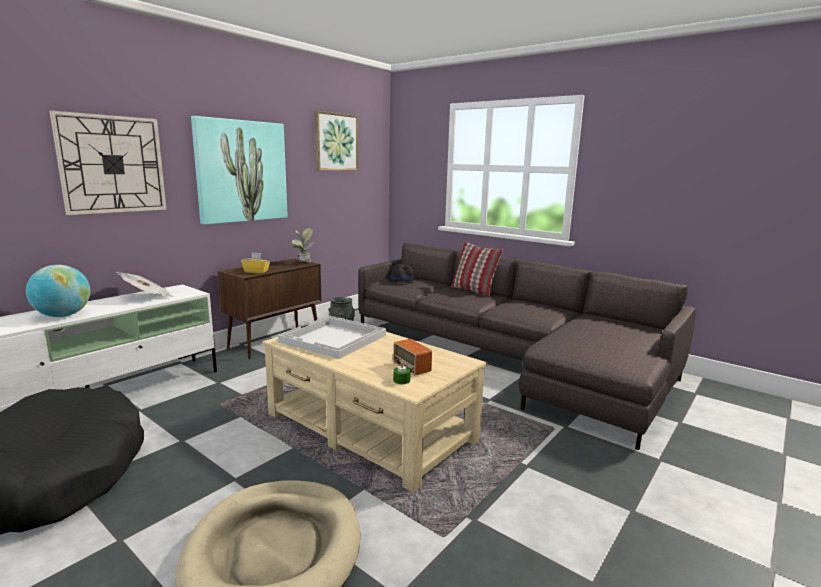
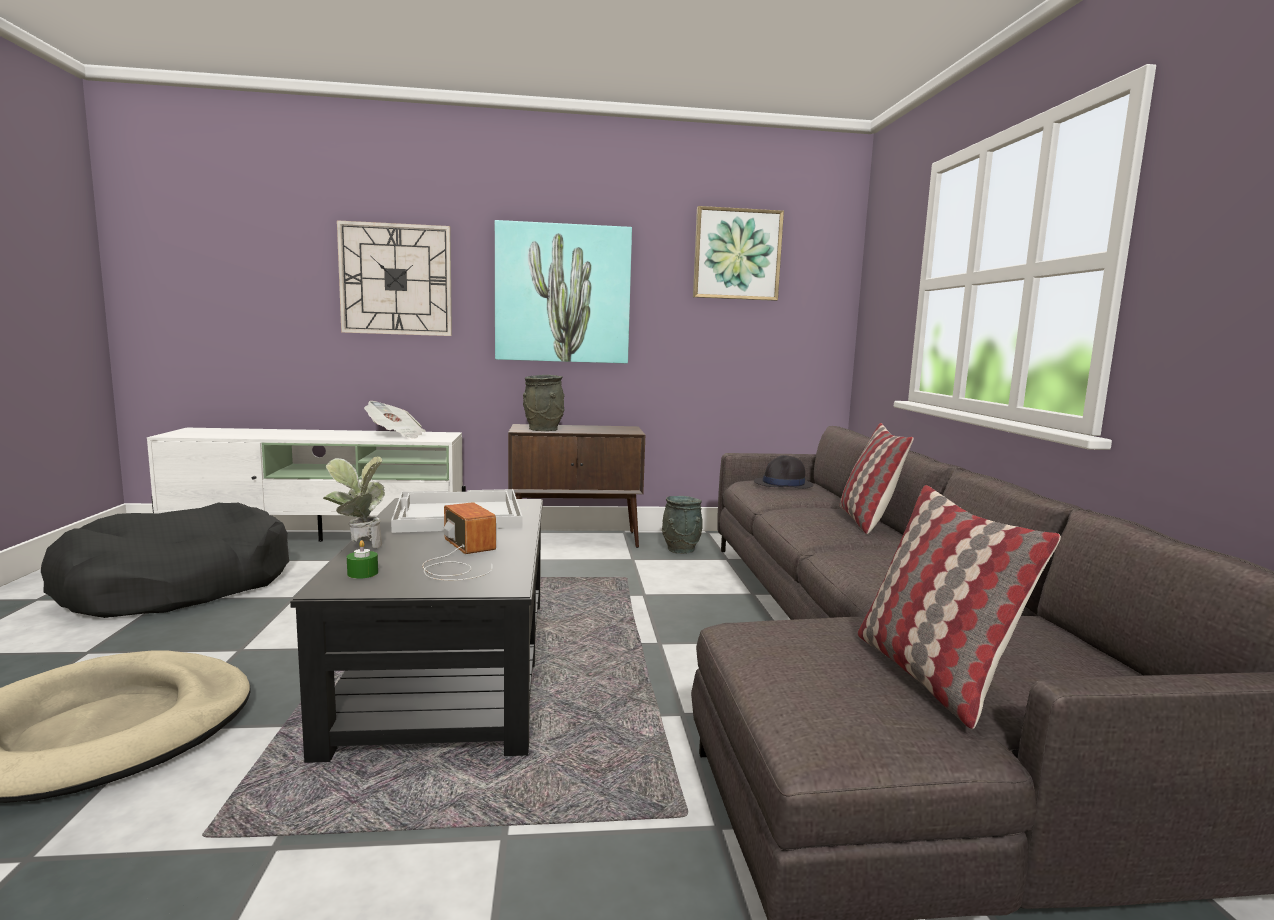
camera: 45 degrees right, 5 degrees down
globe [26,265,90,317] -> none
yellow tissue box [241,252,270,273] -> grey vase [523,375,565,431]
beige coffee table [262,318,487,493] -> black coffee table [290,498,543,763]
potted plant [291,228,314,262] -> potted plant moved to [323,456,385,548]
radio [390,339,432,376] -> radio turned 135 degrees clockwise [422,502,496,581]
none -> pillow [857,485,1061,729]

